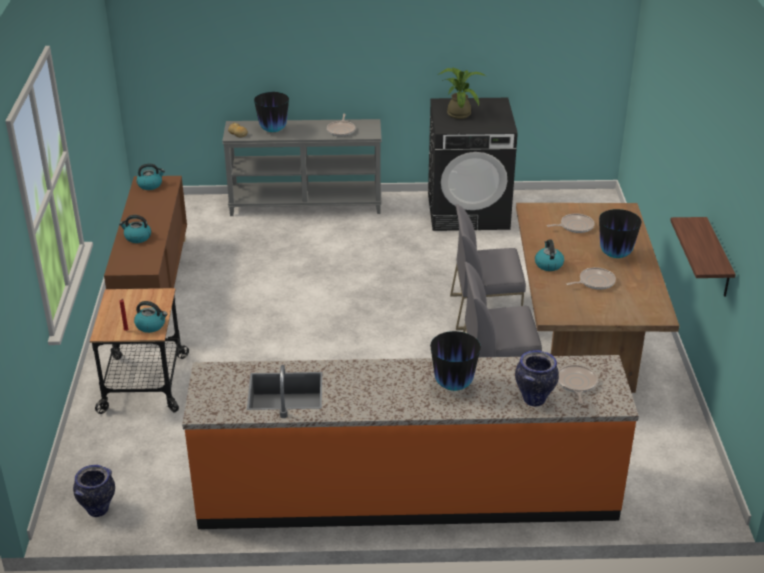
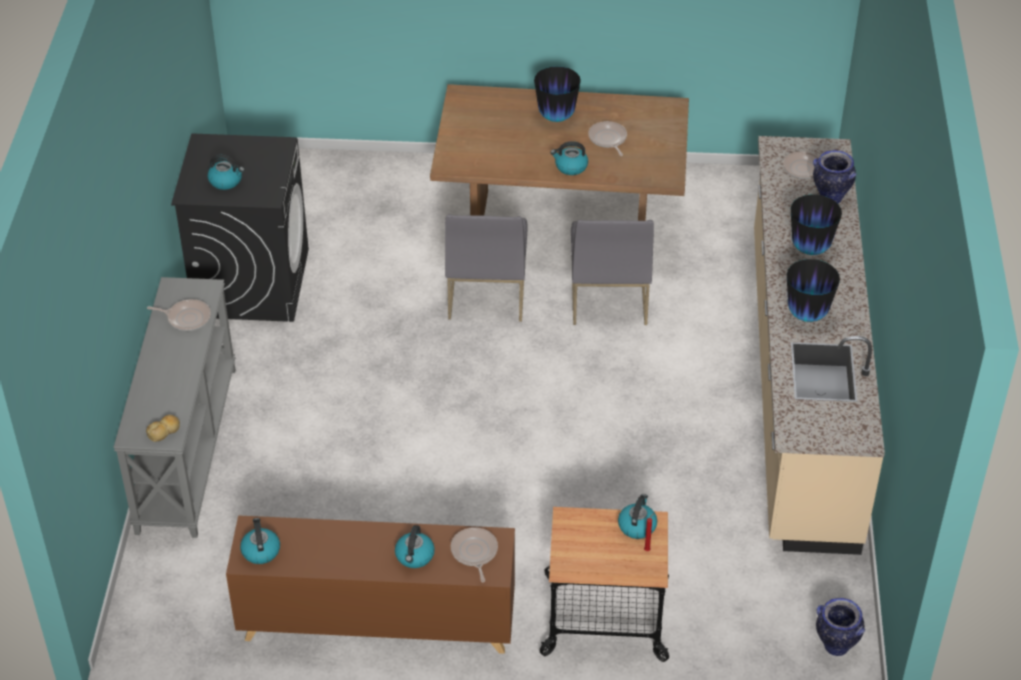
camera: 85 degrees left, 10 degrees up
orange counter [182,355,639,529] -> beige counter [754,136,885,555]
vase [254,92,289,132] -> vase moved to [787,259,840,322]
potted plant [439,68,486,119] -> kettle [208,155,245,190]
frying pan [547,213,594,233] -> frying pan moved to [451,527,498,582]
shelf [670,217,736,297] -> none

